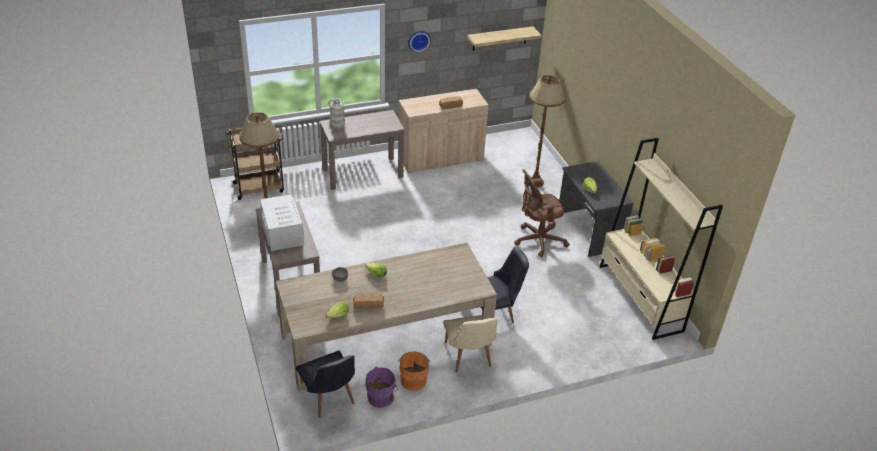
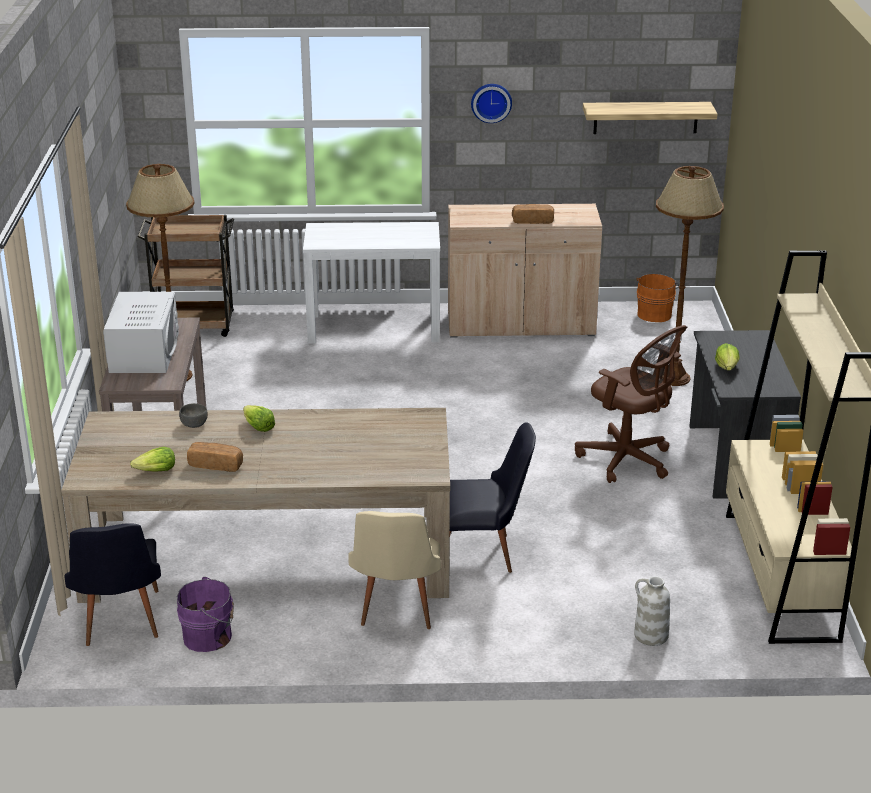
camera: 20 degrees right, 10 degrees down
brown console table [320,110,405,190] -> white console table [303,222,440,344]
white vase [328,98,345,128] -> white vase moved to [634,576,670,646]
orange bucket [398,351,430,390] -> orange bucket moved to [637,274,679,322]
brown office chair [514,169,570,257] -> brown office chair turned 135 degrees counterclockwise [575,325,687,483]

